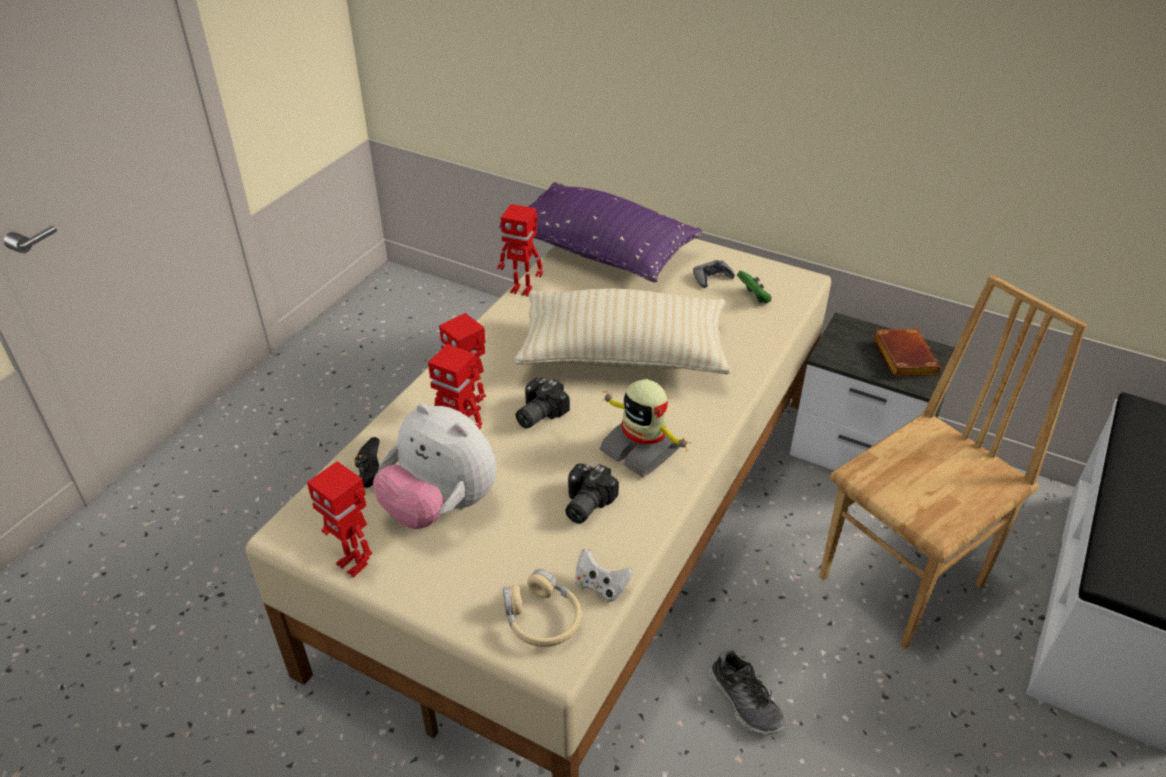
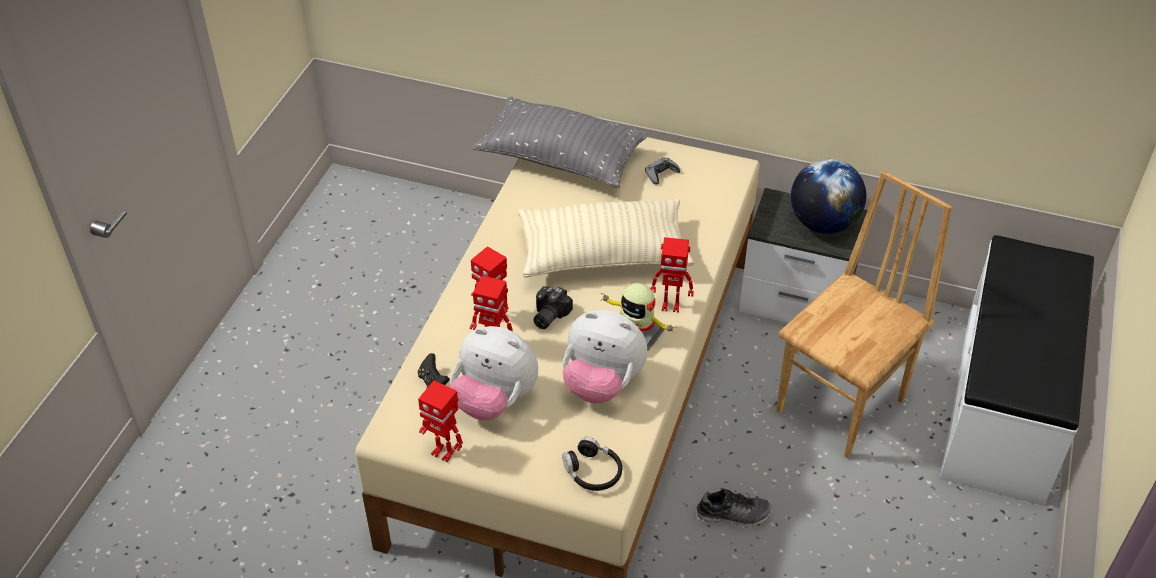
camera: 10 degrees left, 5 degrees up
toy robot [497,204,543,296] -> toy robot moved to [651,237,694,312]
purple pillow [499,182,703,282] -> grey pillow [473,96,648,188]
beige headphones [503,569,581,647] -> black headphones [562,437,622,491]
camera [565,464,619,524] -> plush toy [562,310,648,403]
white game controller [575,548,633,602] -> none
shoe [709,650,786,734] -> shoe turned 45 degrees counterclockwise [696,489,772,528]
green game controller [737,271,772,303] -> none
brown book [873,329,941,377] -> globe [791,159,866,234]

